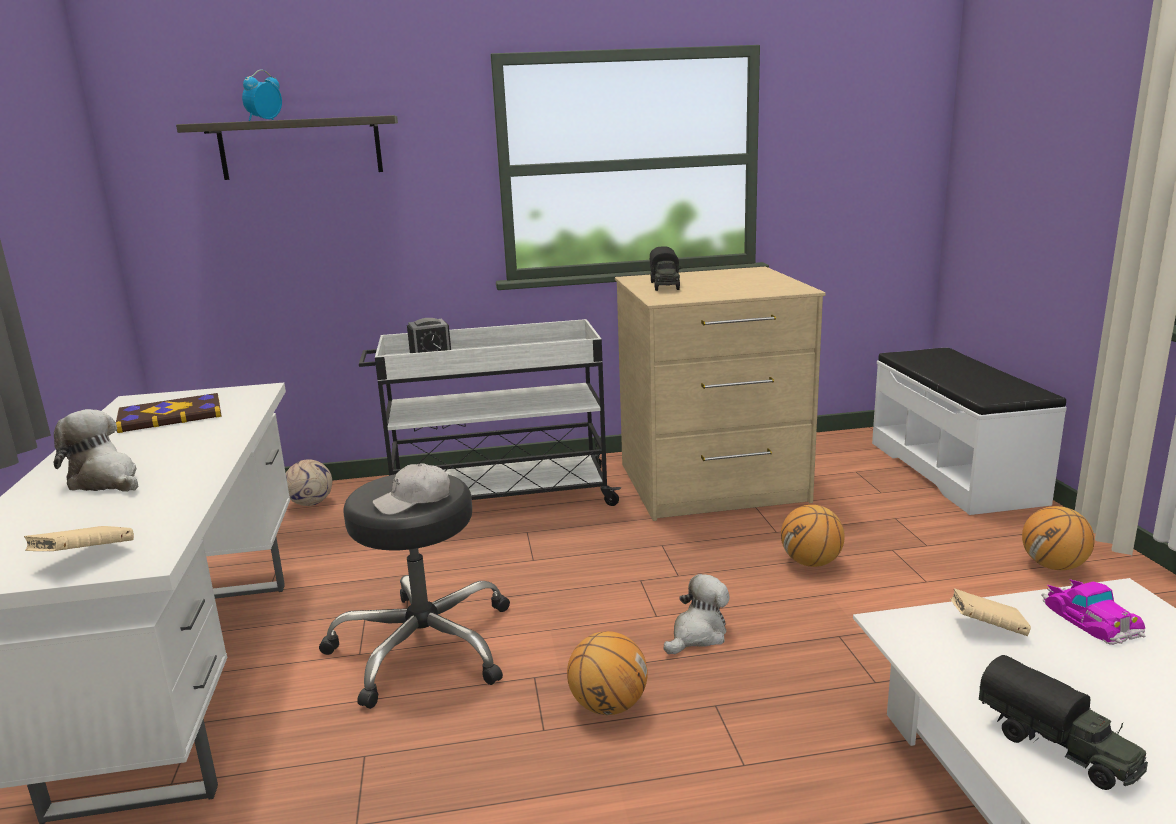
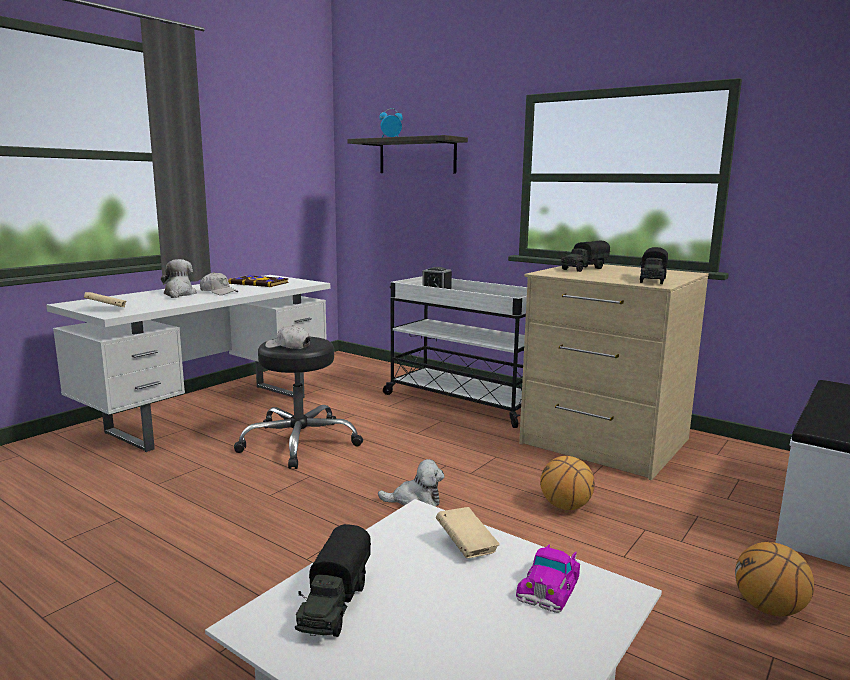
camera: 45 degrees right, 5 degrees down
football [286,459,332,506] -> none
basketball [567,631,648,715] -> none
none -> white cap [200,272,239,295]
none -> toy truck [640,247,668,284]

